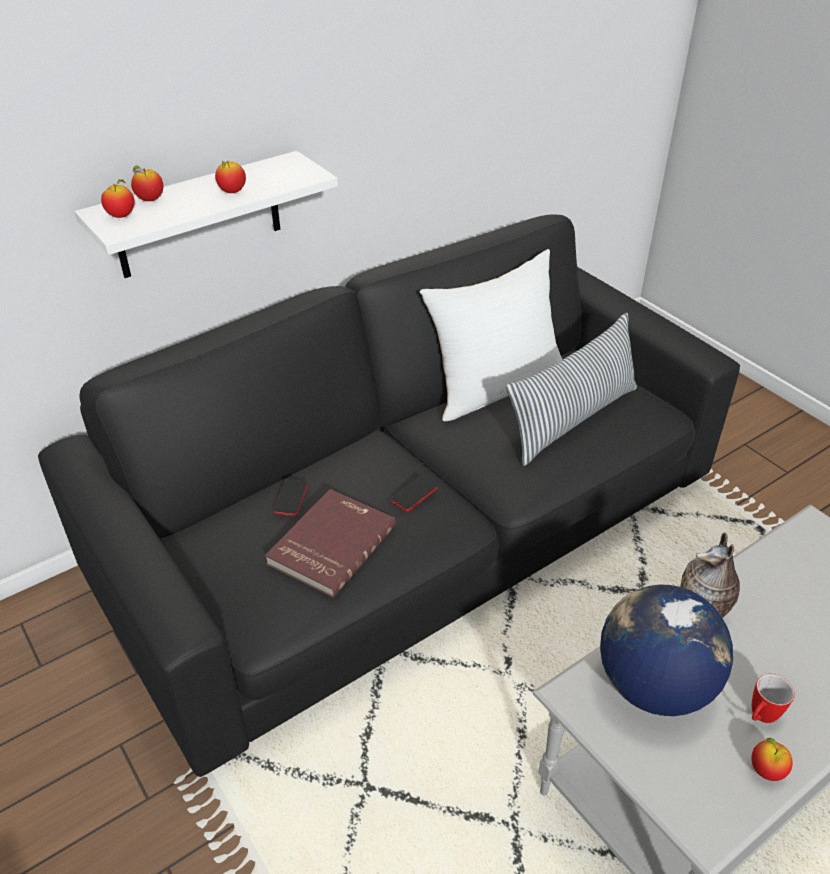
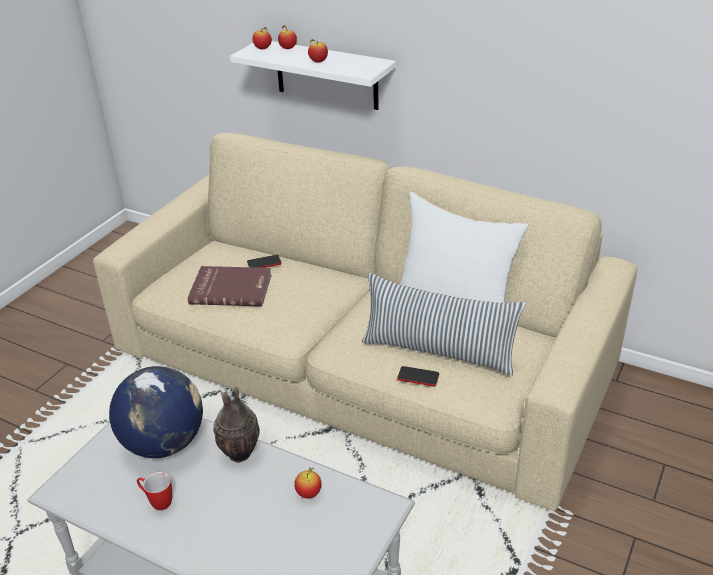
camera: 65 degrees right, 5 degrees down
black sofa [38,214,740,777] -> beige sofa [93,133,637,511]
phone [391,476,438,512] -> phone moved to [397,366,439,386]
apple [752,738,793,781] -> apple moved to [294,467,322,498]

